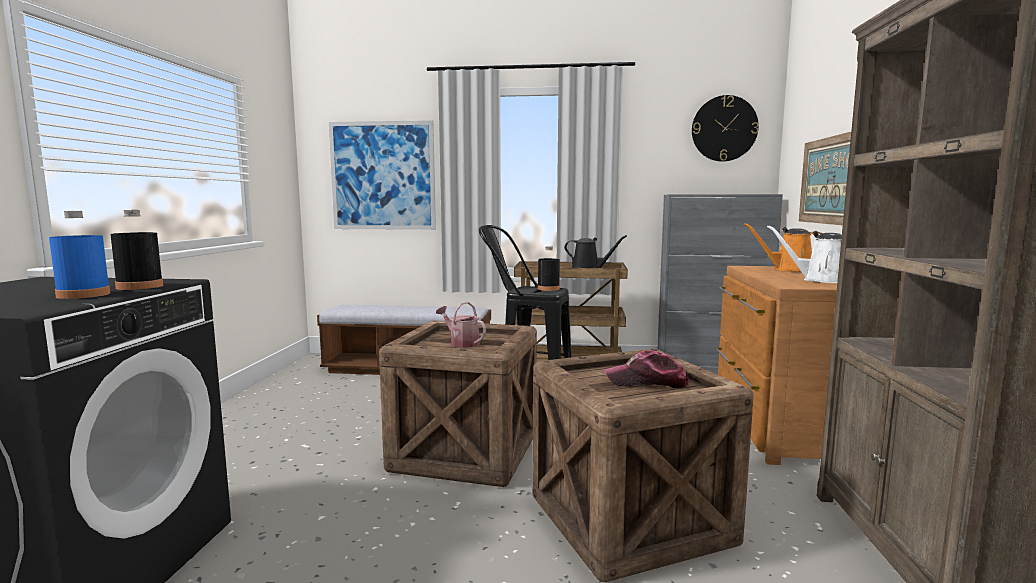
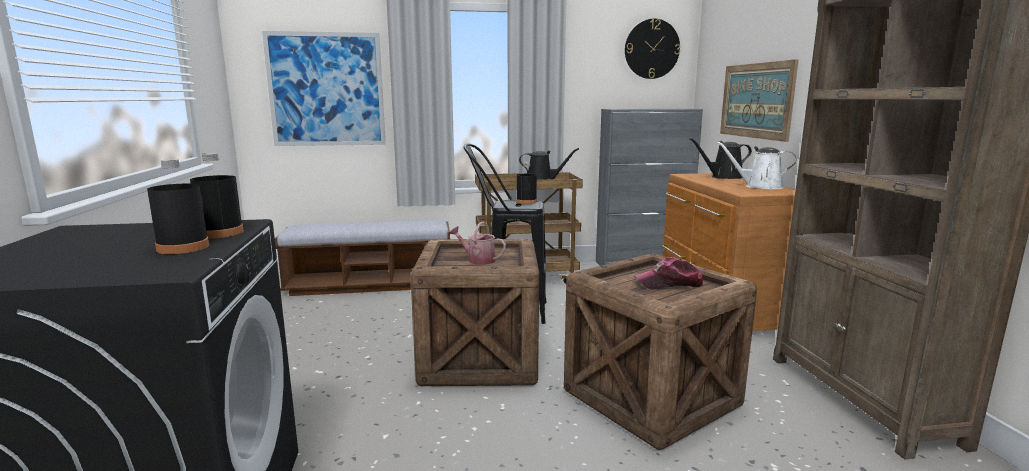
camera: 15 degrees left, 5 degrees up
blue bottle [49,211,111,299] -> black bottle [147,159,209,254]
orange watering can [743,223,822,272] -> black watering can [689,138,752,179]

